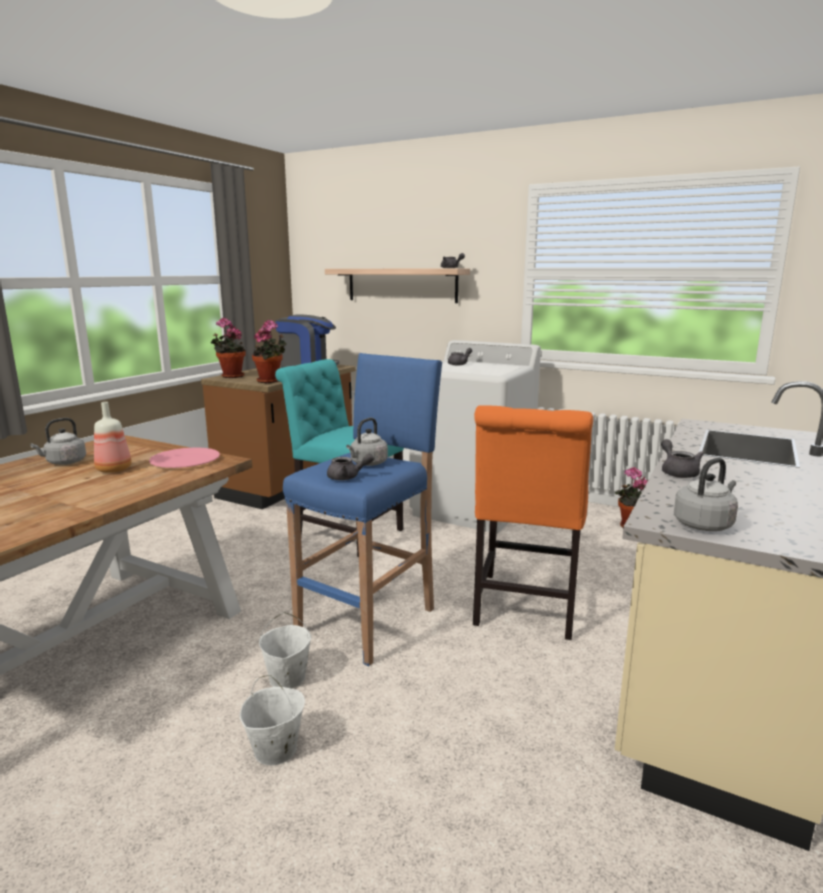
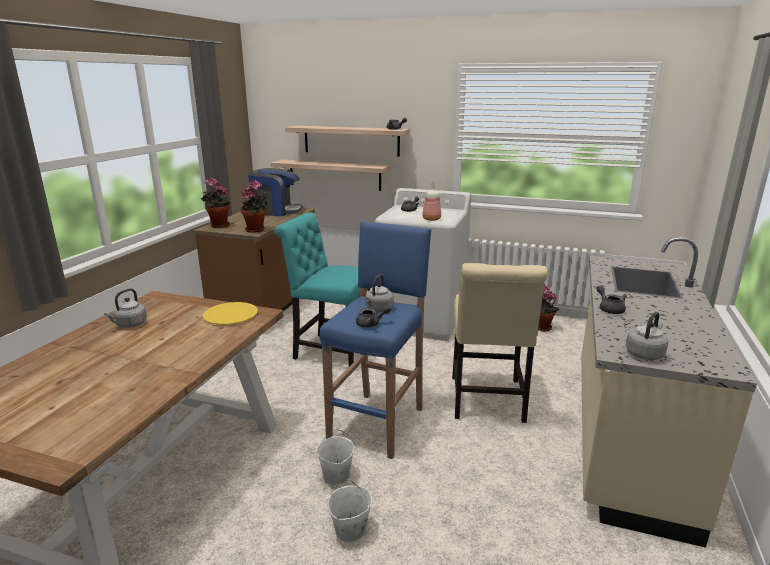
camera: 10 degrees left, 5 degrees up
bottle [94,402,132,473] -> bottle moved to [422,181,441,221]
pink plate [149,447,220,468] -> yellow plate [203,302,258,325]
orange chair [473,405,593,640] -> beige chair [452,263,548,423]
none -> shelf [271,160,391,191]

